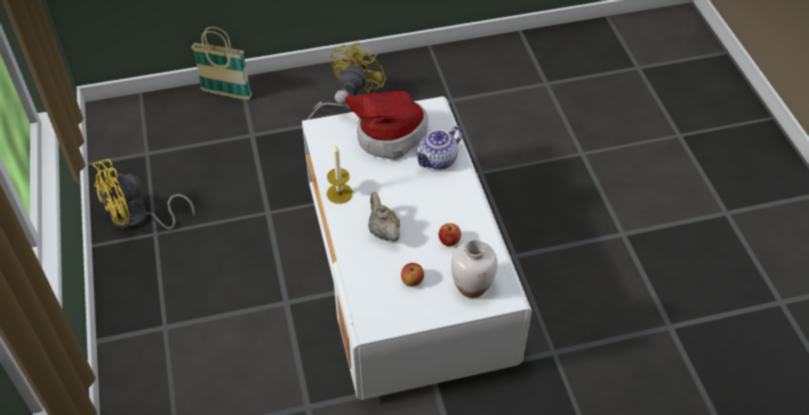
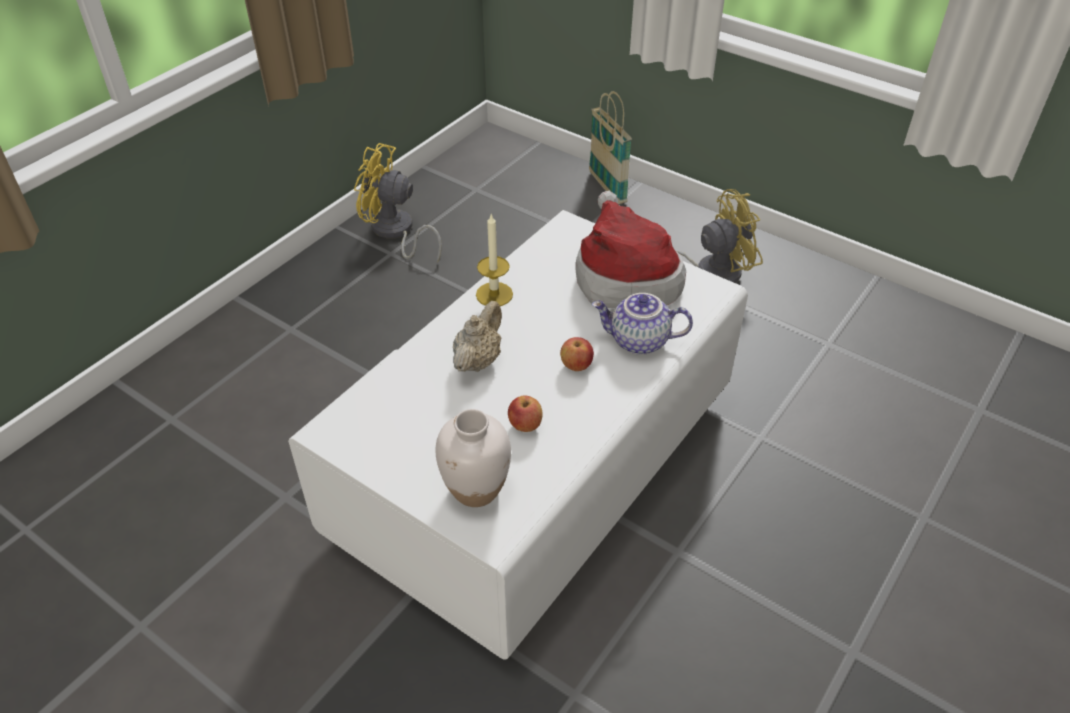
camera: 50 degrees right, 5 degrees down
apple [401,263,424,287] -> apple moved to [560,337,594,371]

